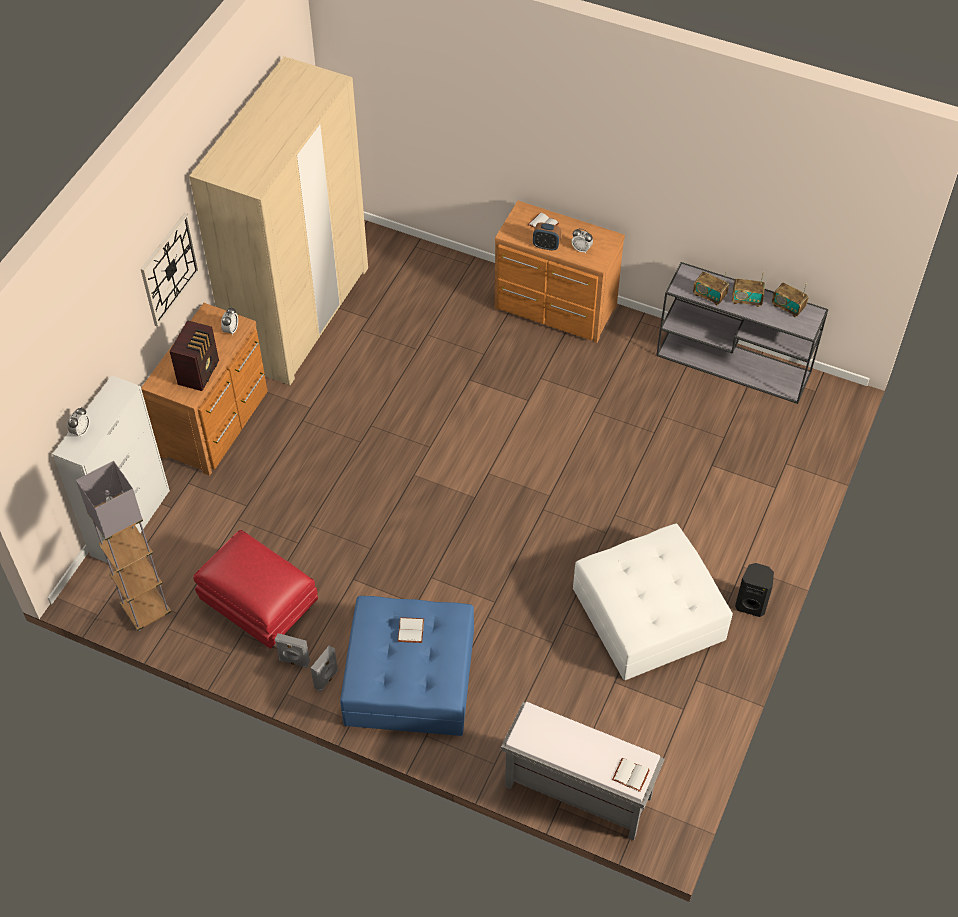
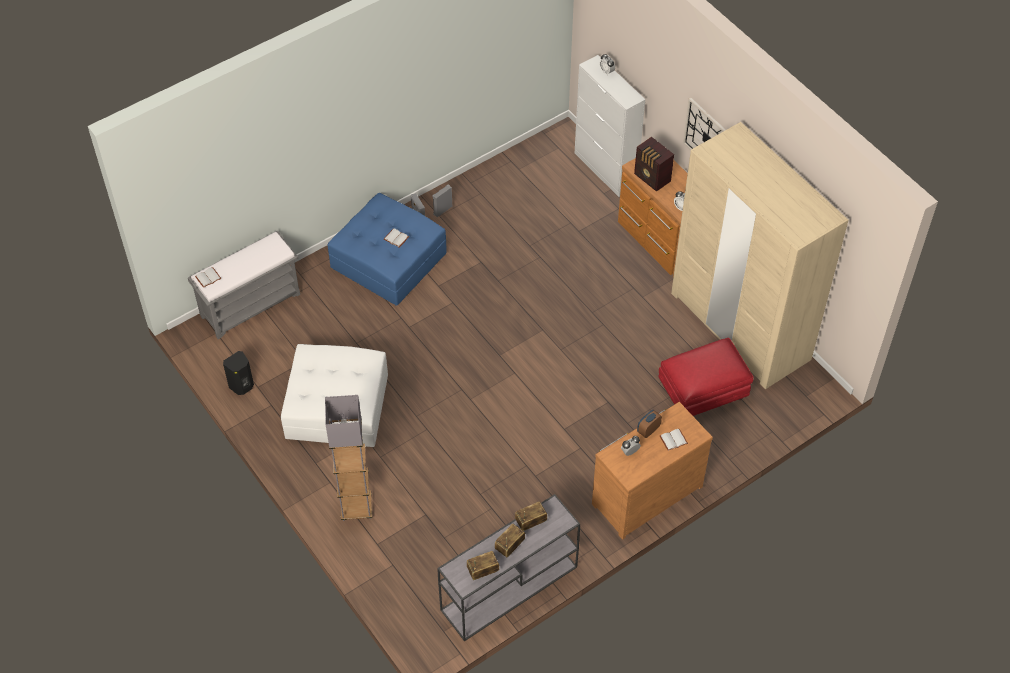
camera: 120 degrees right, 0 degrees up
grey floor lamp [76,461,171,631] -> grey floor lamp moved to [325,395,372,521]
red ottoman [194,530,318,649] -> red ottoman moved to [659,338,754,416]
black speaker [735,563,774,617] -> black speaker moved to [223,351,254,395]

